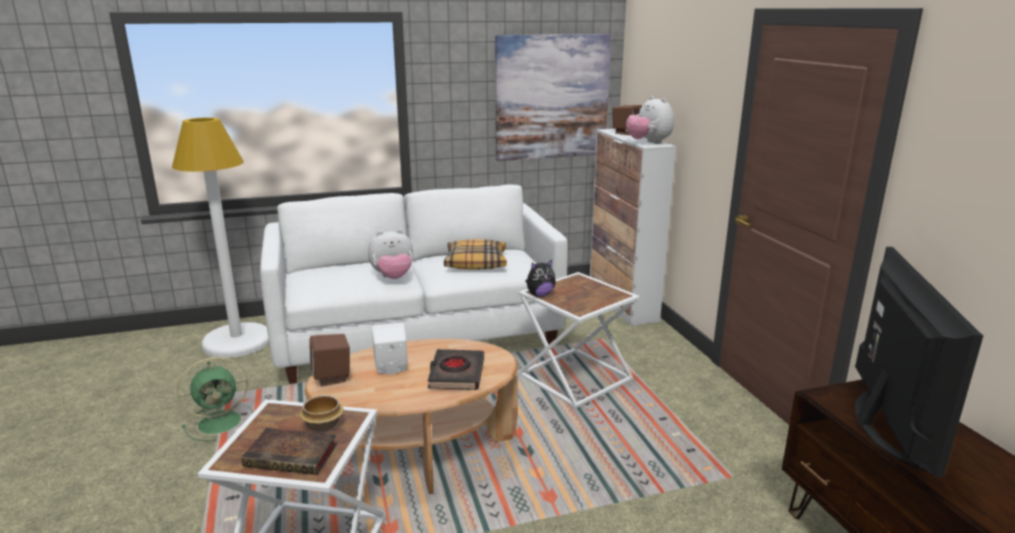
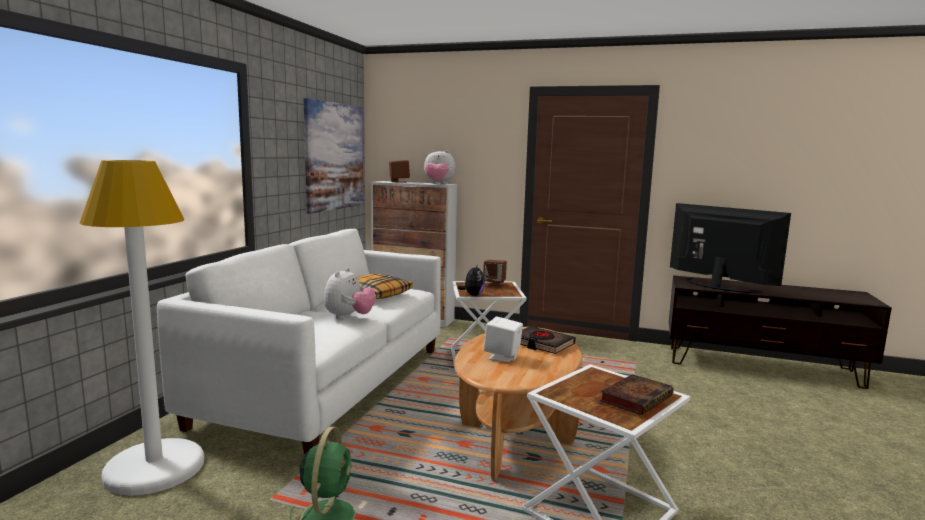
camera: 55 degrees left, 10 degrees down
bowl [299,395,343,432] -> none
brown speaker [309,334,350,387] -> brown speaker moved to [483,260,507,288]

